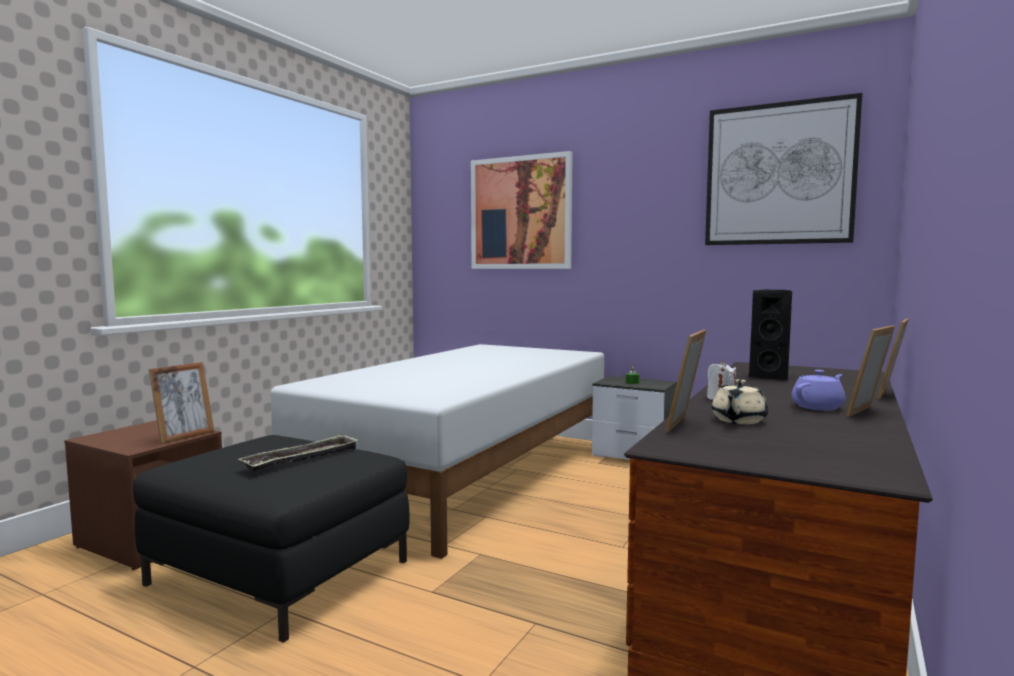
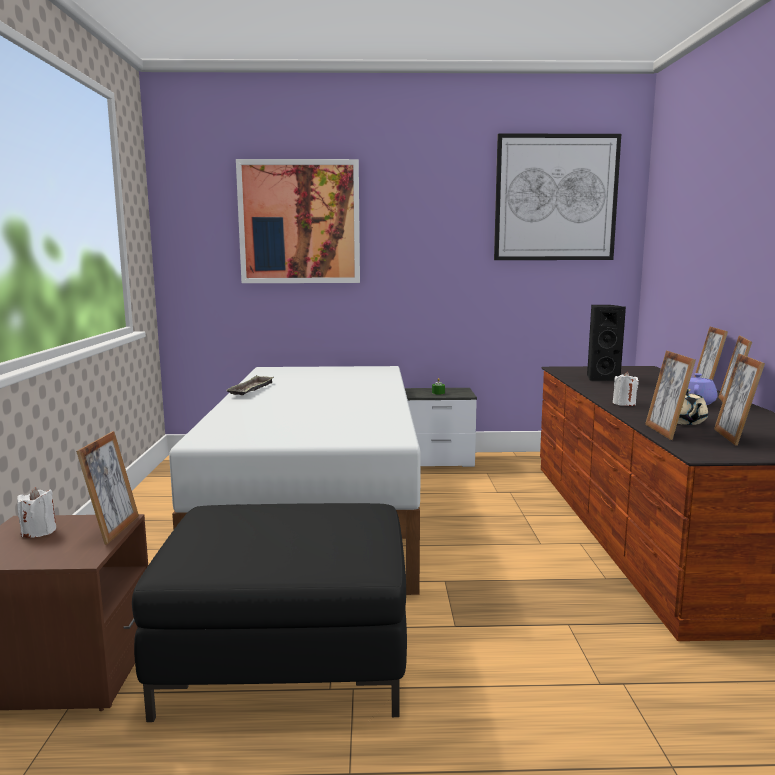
camera: 30 degrees left, 5 degrees up
tray [239,434,359,471] -> tray moved to [227,375,274,396]
none -> white candle [17,487,56,537]
none -> picture frame [714,354,765,446]

